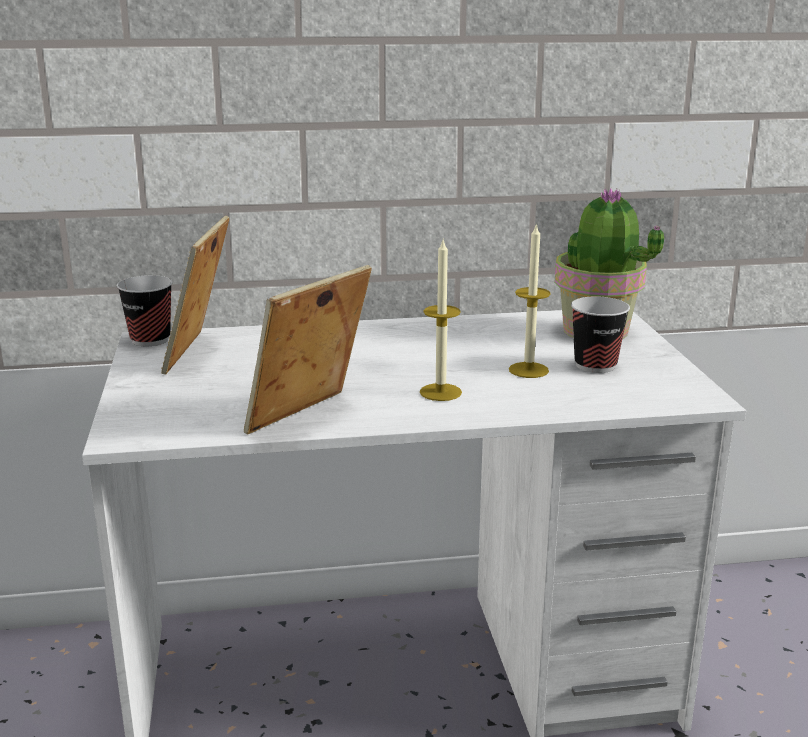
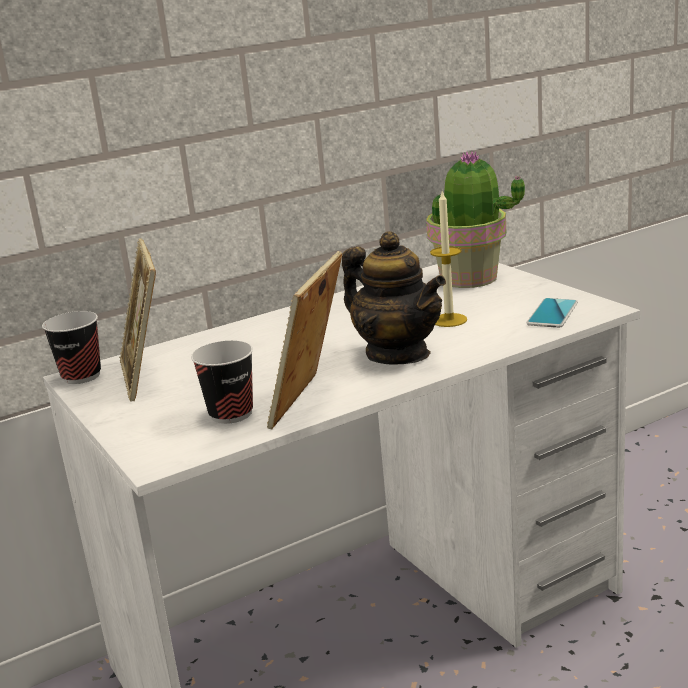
camera: 20 degrees left, 0 degrees up
candle [420,240,462,401] -> teapot [342,231,446,364]
cup [571,296,630,373] -> cup moved to [191,340,253,424]
none -> phone [526,298,578,328]

